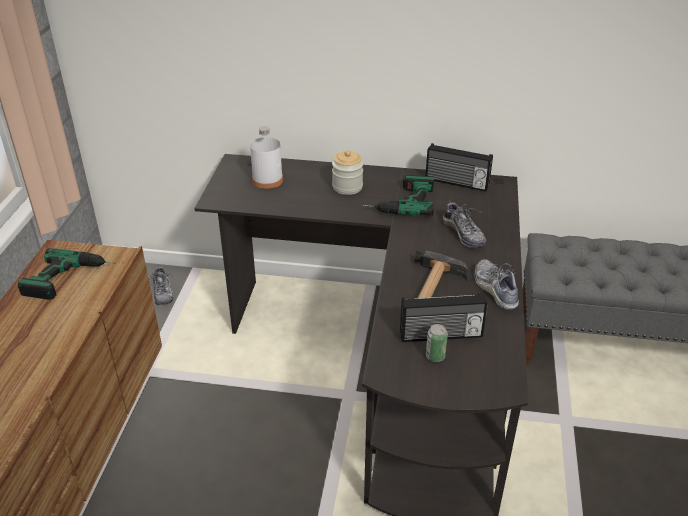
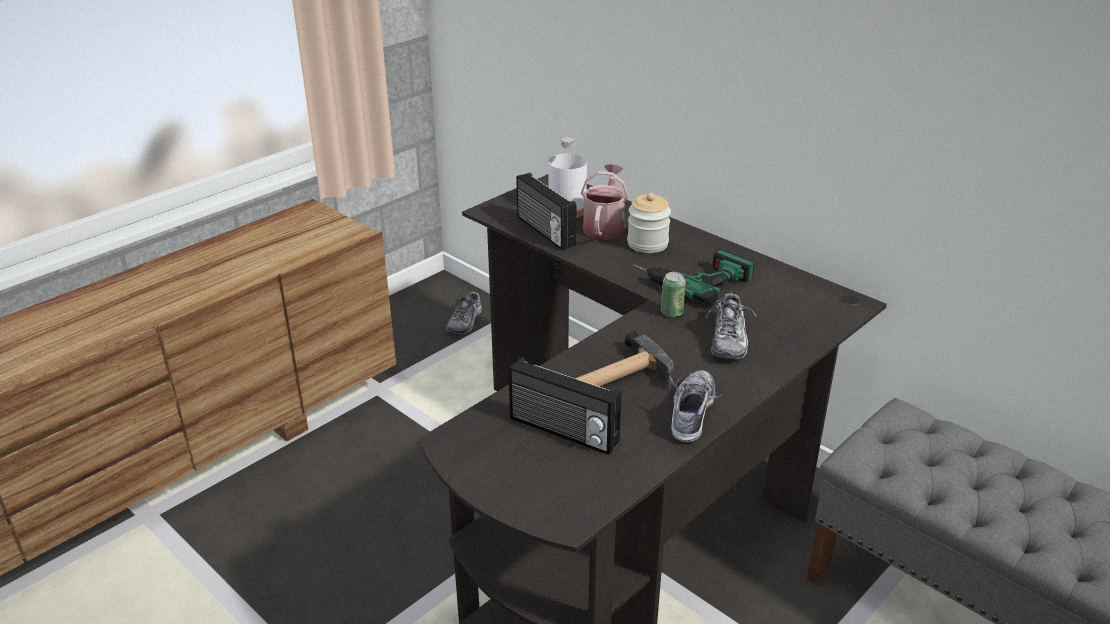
camera: 35 degrees right, 5 degrees down
power drill [18,248,118,300] -> none
radio [426,143,493,192] -> radio moved to [516,173,576,250]
can [426,324,448,362] -> can moved to [661,272,686,317]
none -> watering can [581,164,629,240]

